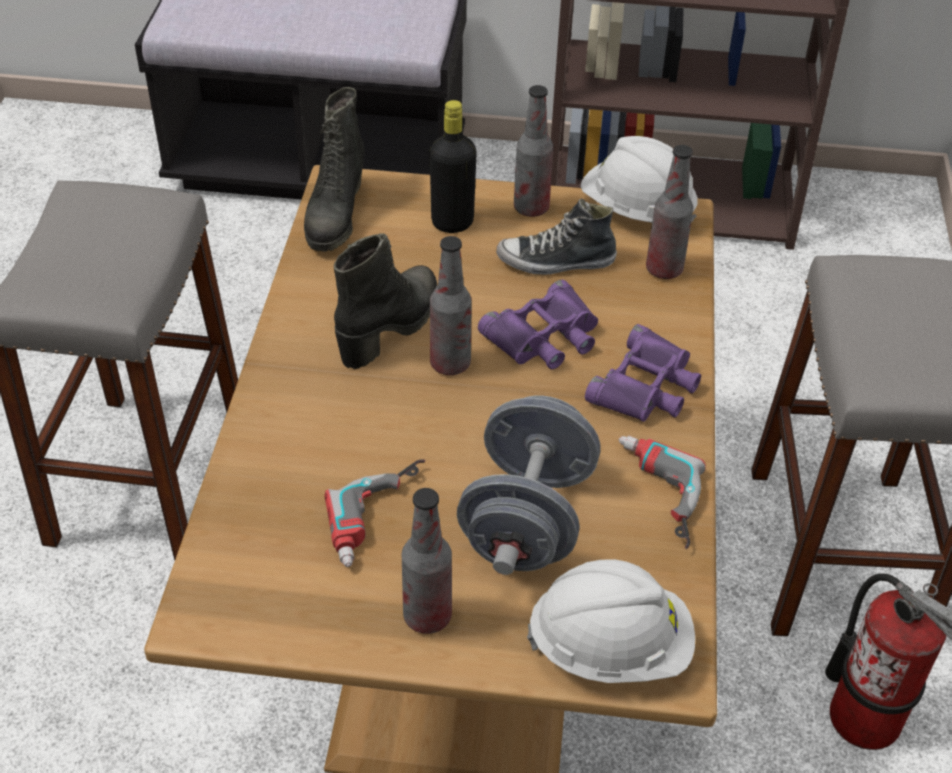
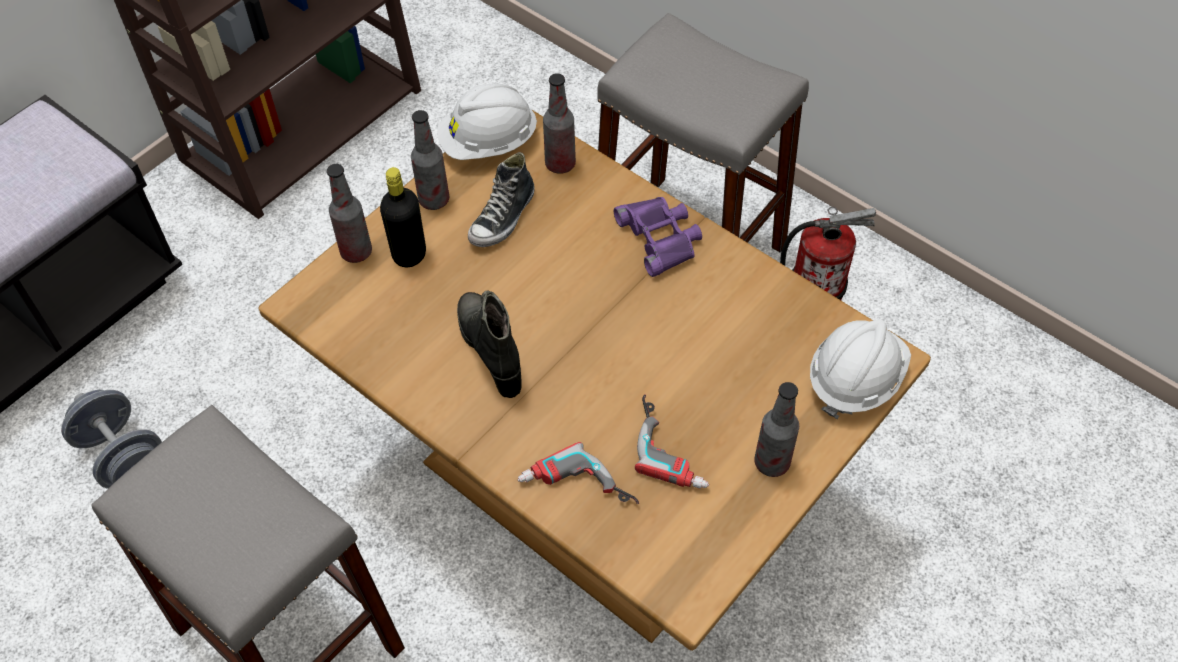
camera: 55 degrees left, 10 degrees up
black boot [304,87,365,252] -> none
bottle [430,236,472,375] -> bottle moved to [327,164,372,263]
grey dumbbell [457,396,601,575] -> grey dumbbell moved to [61,390,162,489]
purple binoculars [478,280,598,369] -> none
power drill [619,436,706,550] -> power drill moved to [517,442,639,504]

